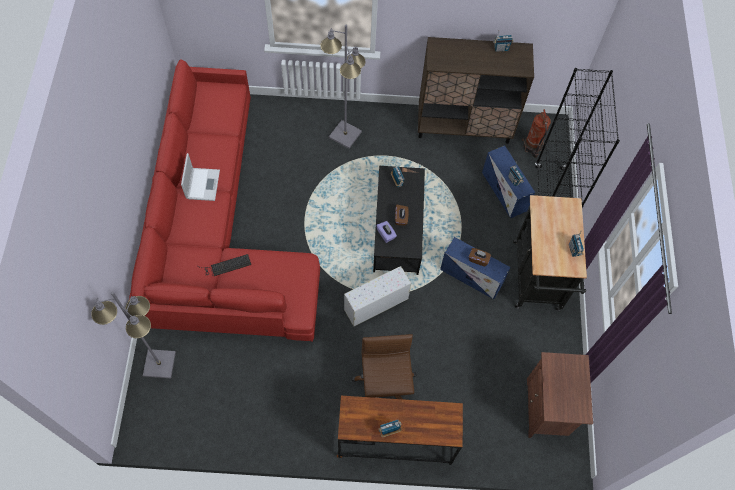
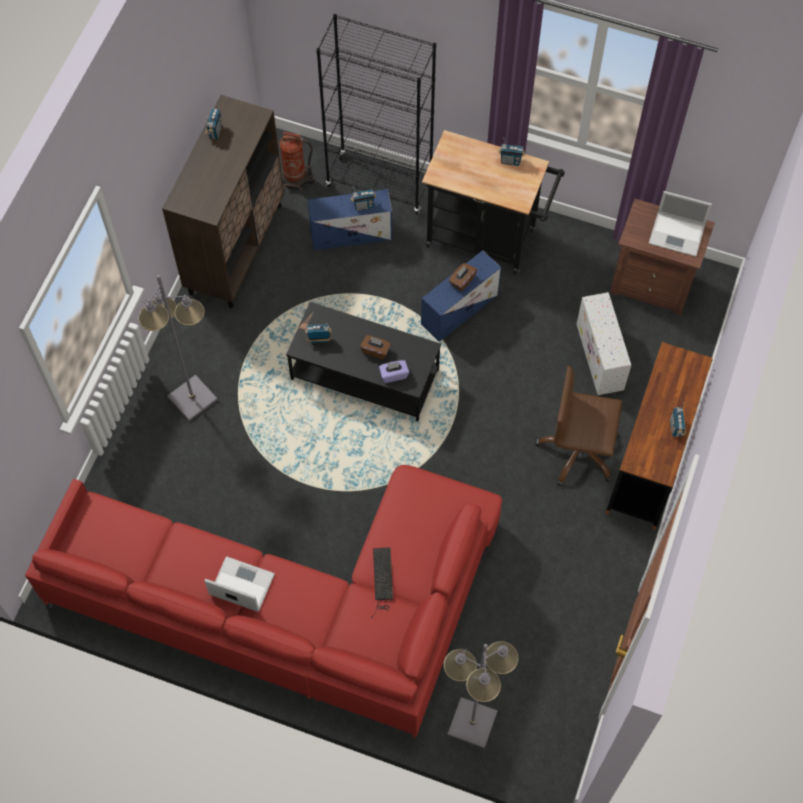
camera: 70 degrees left, 0 degrees up
white storage box [344,266,411,326] -> white storage box moved to [577,292,631,395]
none -> laptop [649,191,712,257]

